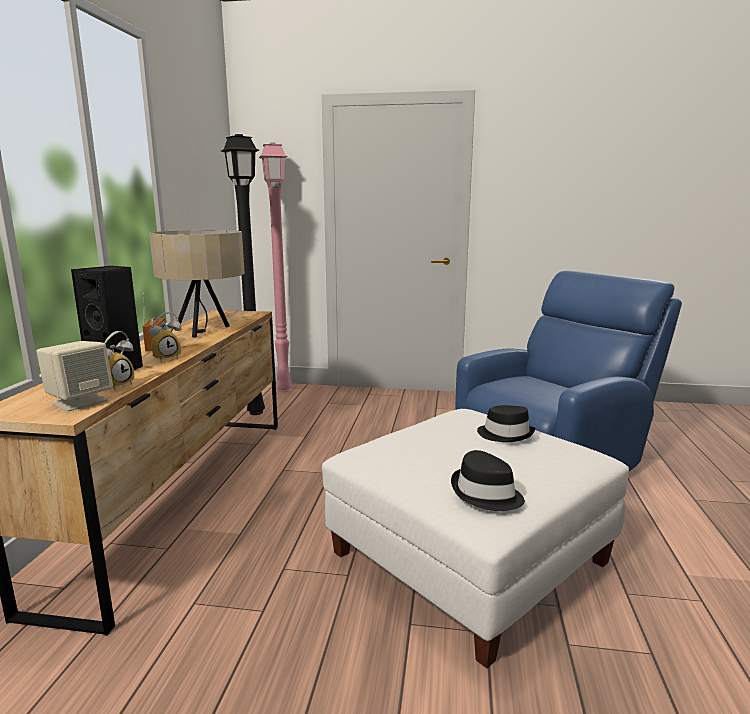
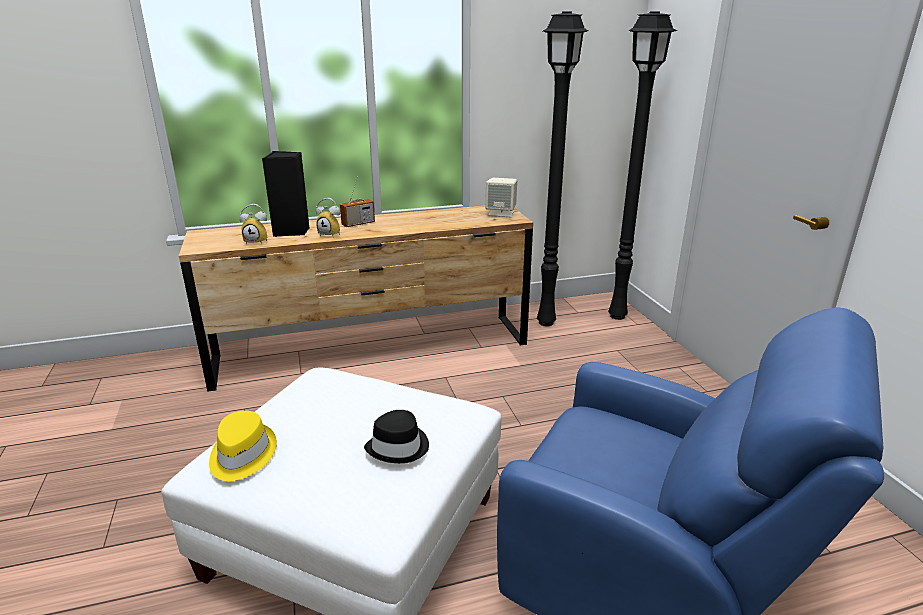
camera: 65 degrees right, 10 degrees up
beige speaker [37,341,113,412] -> beige speaker moved to [485,178,517,217]
beige table lamp [149,230,245,338] -> none
pink floor lamp [259,142,292,392] -> black floor lamp [608,11,677,320]
black hat [451,450,525,511] -> yellow hat [209,411,277,481]

